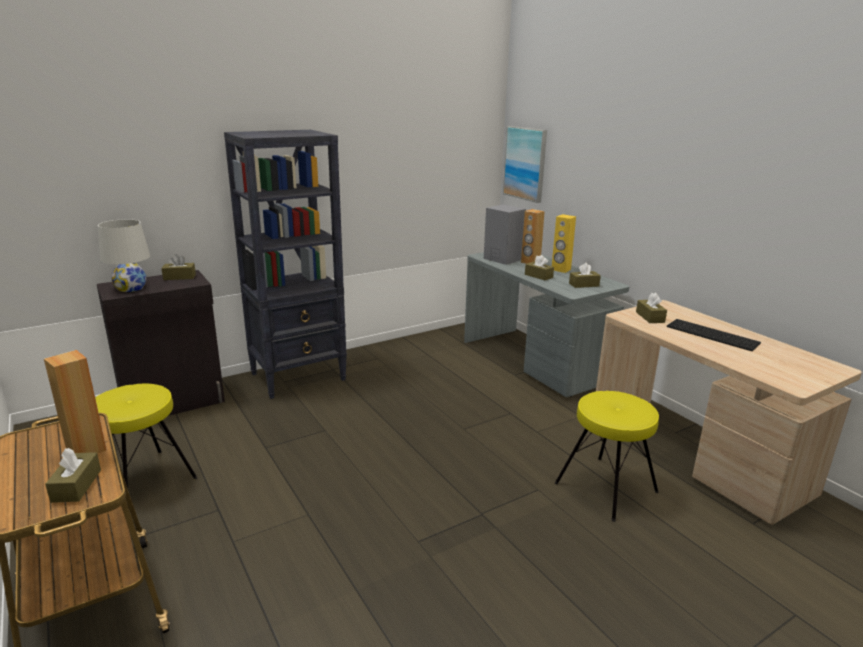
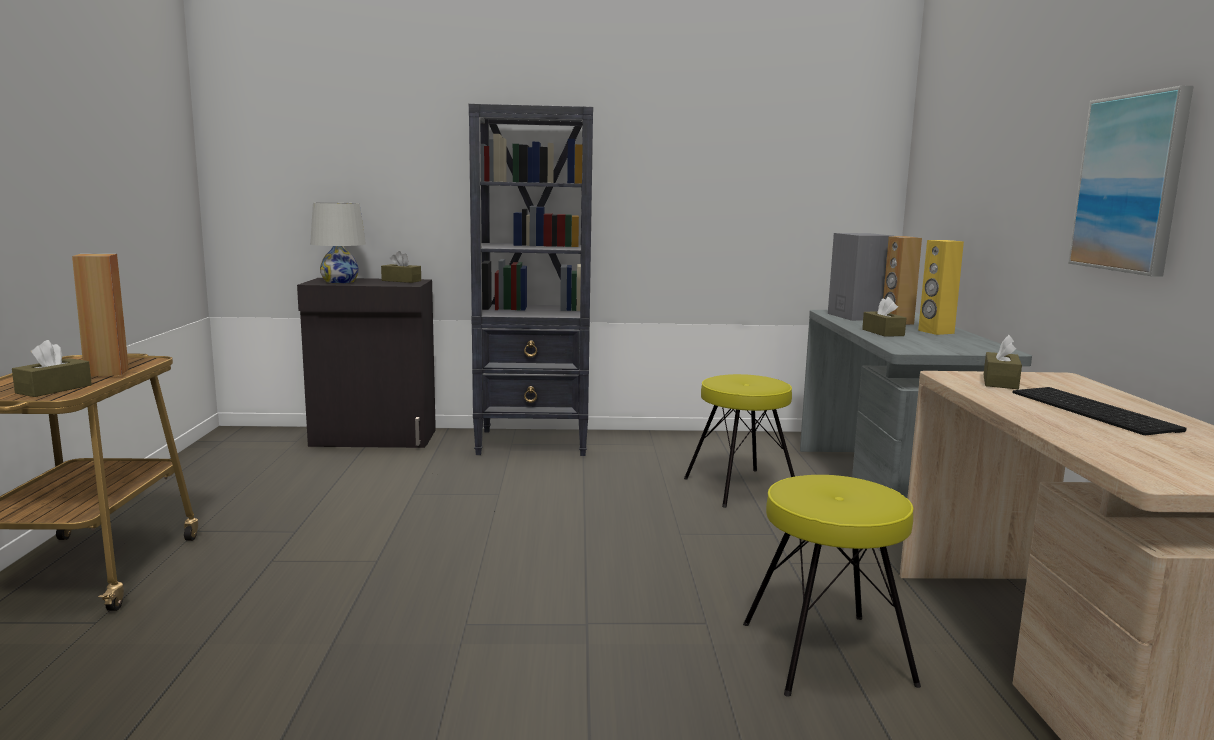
camera: 30 degrees right, 10 degrees down
yellow stool [95,384,197,508] -> yellow stool moved to [684,374,795,508]
picture [503,126,547,203] -> picture moved to [1068,86,1194,277]
brown tissue box [569,263,601,288] -> none

